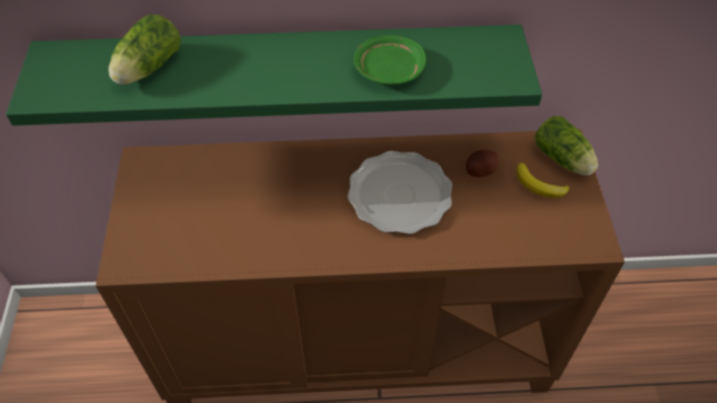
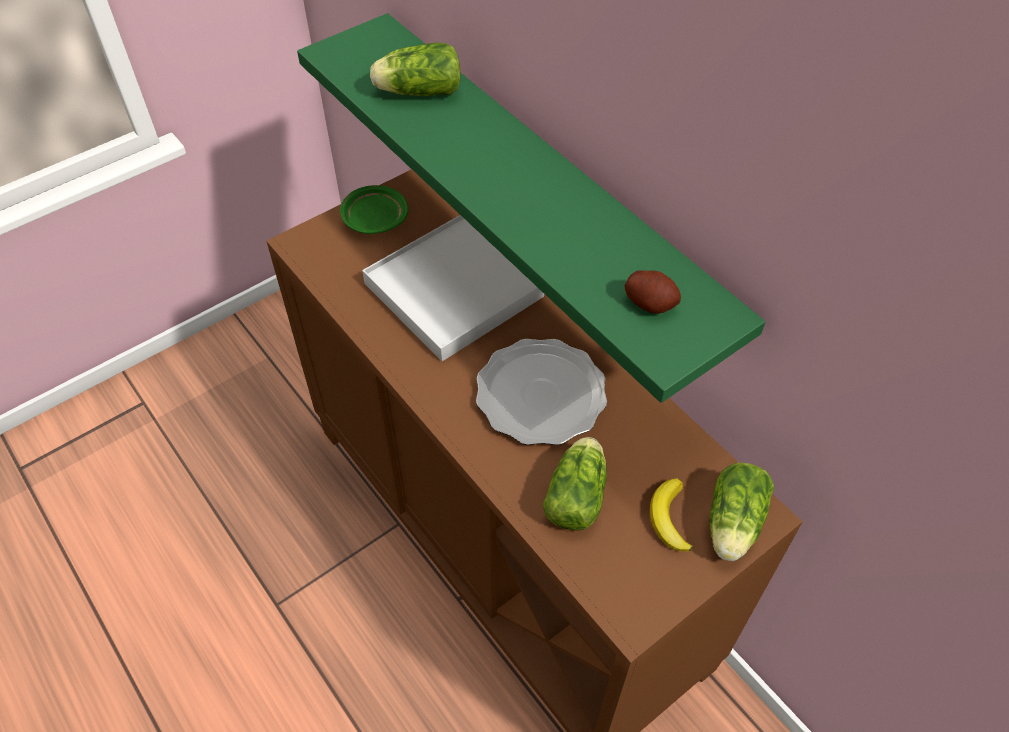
camera: 55 degrees right, 0 degrees up
green plate [354,35,426,85] -> green plate moved to [340,185,408,234]
potato [466,150,499,177] -> potato moved to [625,270,681,314]
none -> white tray [362,215,544,361]
none -> lettuce [543,437,607,531]

